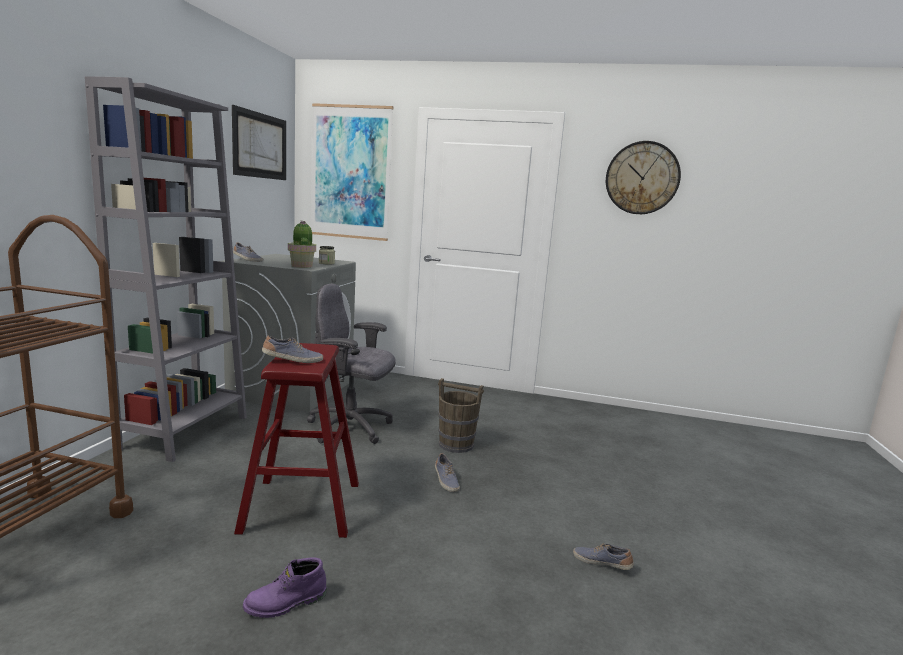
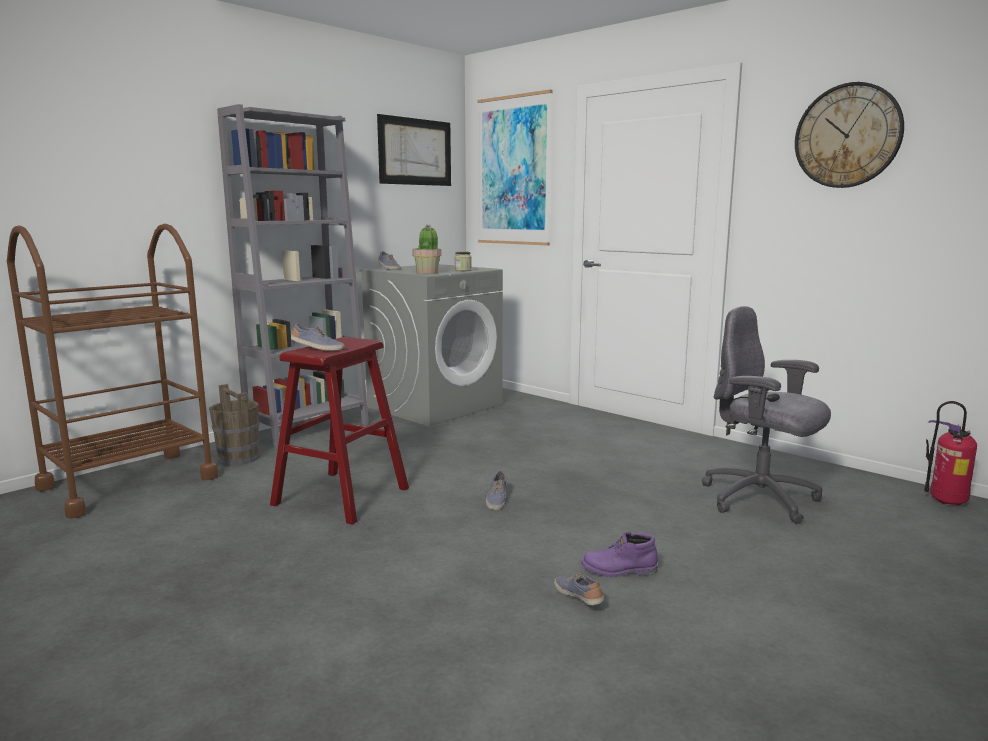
camera: 30 degrees right, 0 degrees up
purple boot [243,557,326,618] -> purple boot moved to [581,532,658,577]
grey office chair [307,284,396,444] -> grey office chair moved to [702,306,831,524]
brown bucket [438,378,484,453] -> brown bucket moved to [209,384,259,466]
none -> fire extinguisher [924,401,977,505]

